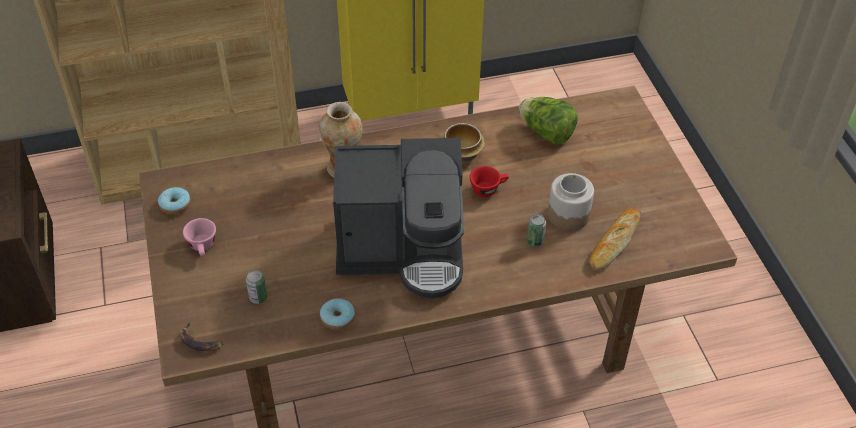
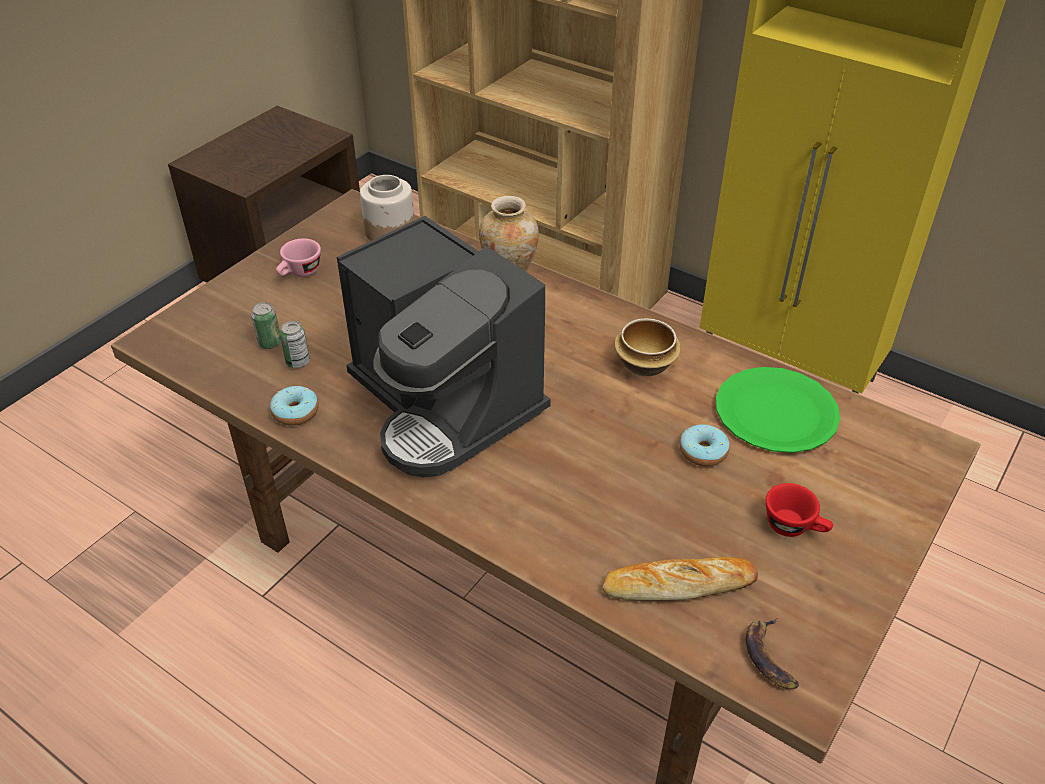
camera: 50 degrees right, 5 degrees down
donut [158,187,191,215] -> donut moved to [679,424,730,467]
banana [179,321,223,351] -> banana moved to [746,619,799,689]
red cup [470,166,509,197] -> red cup moved to [765,483,833,537]
lettuce [519,97,578,145] -> green plate [716,367,840,453]
can [526,214,546,247] -> can moved to [280,321,310,368]
jar [548,173,594,231] -> jar moved to [360,175,414,241]

